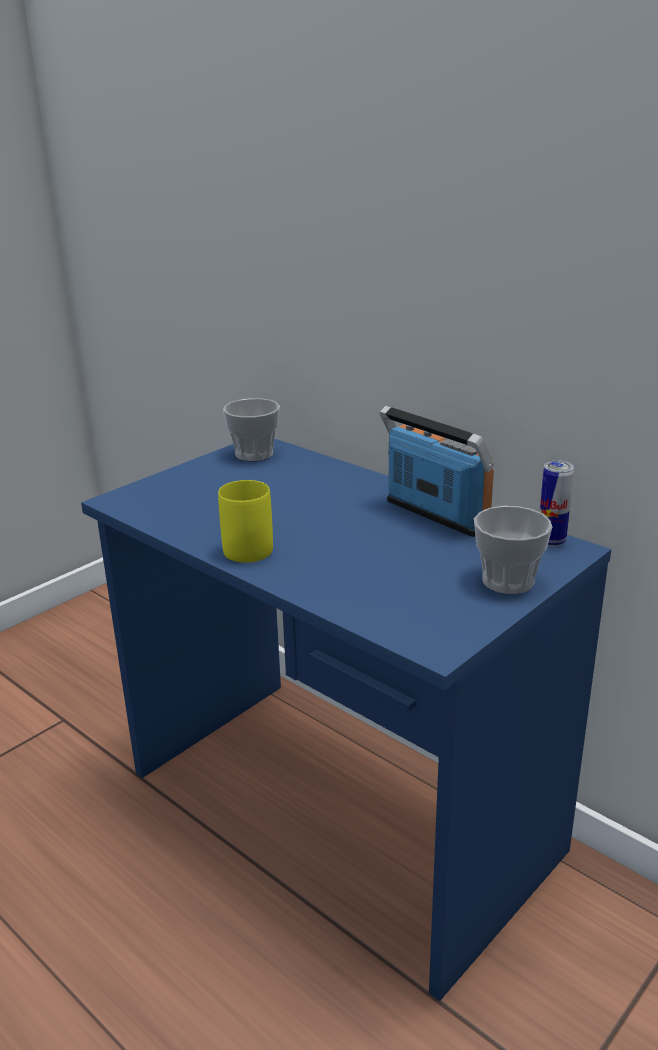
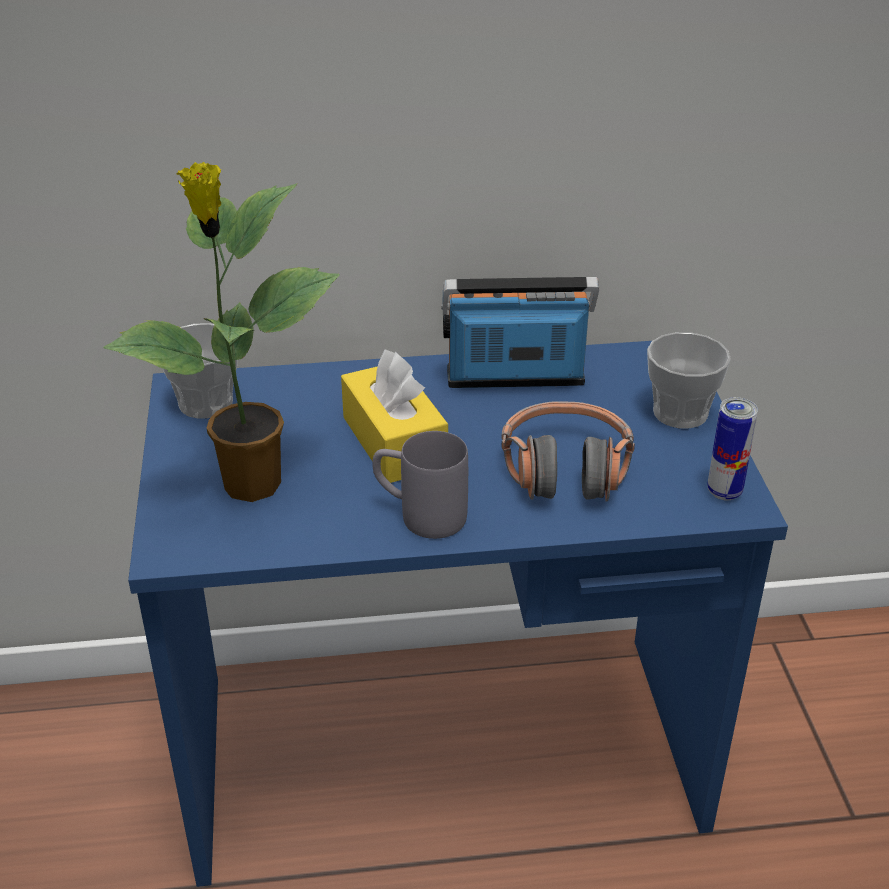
camera: 50 degrees left, 10 degrees up
yellow mug [218,480,273,563] -> grey mug [372,431,468,539]
can [540,460,574,547] -> can moved to [707,397,758,501]
none -> potted plant [103,162,340,502]
none -> yellow tissue box [341,350,448,483]
none -> headphones [501,401,635,501]

